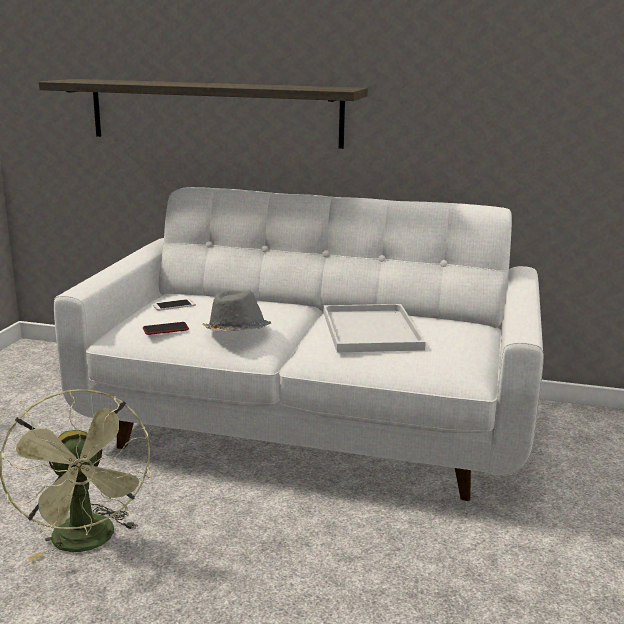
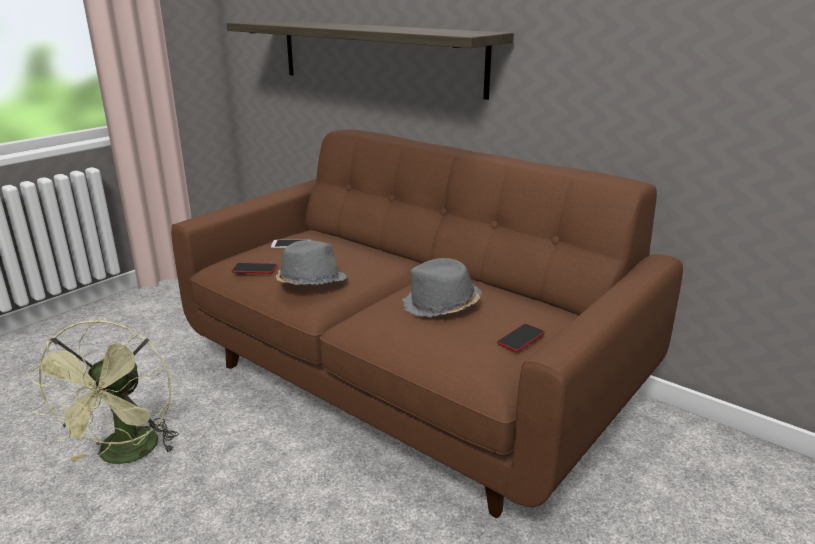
camera: 25 degrees right, 5 degrees up
white sofa [54,187,544,501] -> brown sofa [171,129,683,518]
white tray [323,304,426,352] -> grey hat [402,258,482,318]
none -> phone [497,324,545,352]

